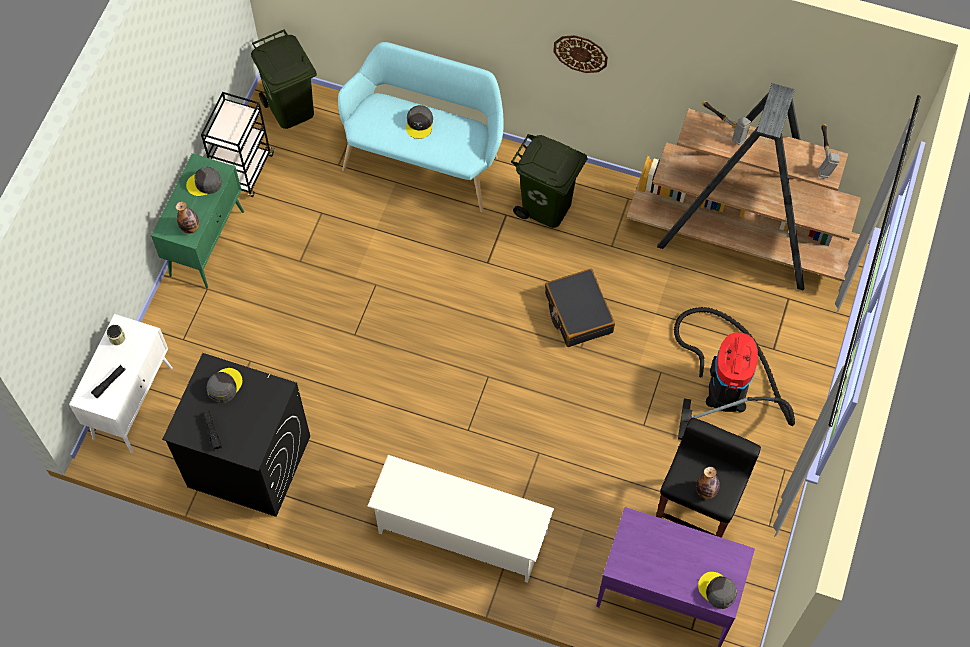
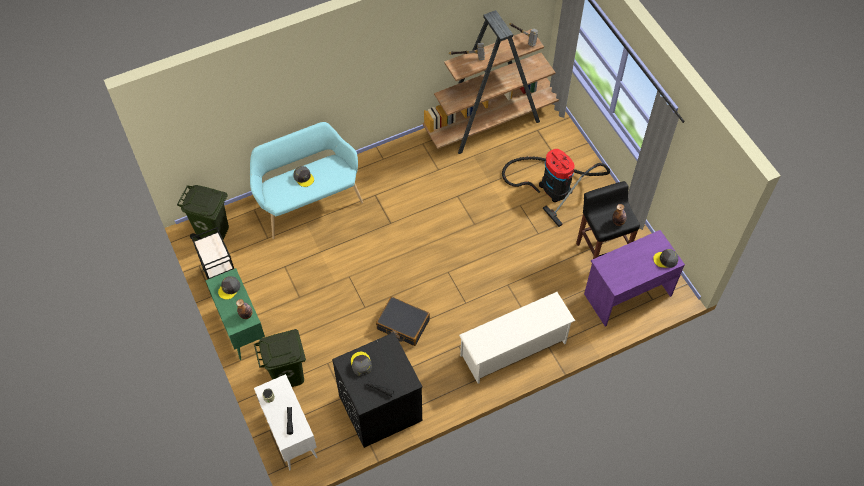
camera: 45 degrees left, 5 degrees down
green trash can [511,134,588,228] -> green trash can moved to [254,329,306,387]
black suitcase [545,269,615,347] -> black suitcase moved to [376,296,430,346]
wall clock [553,35,608,73] -> none

